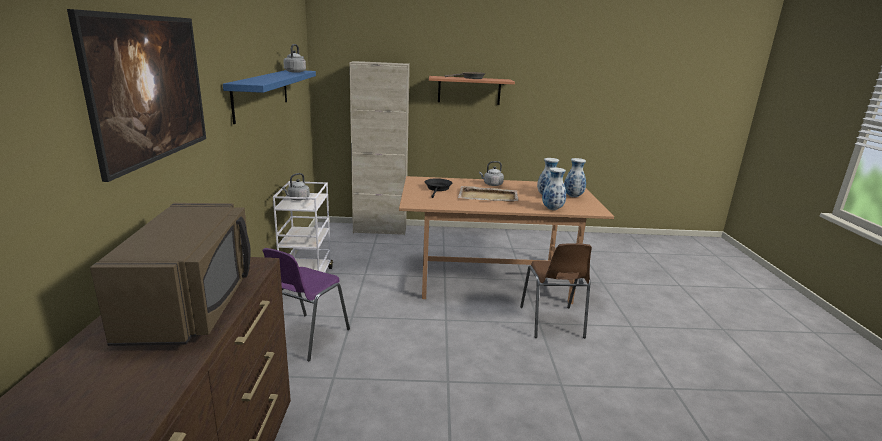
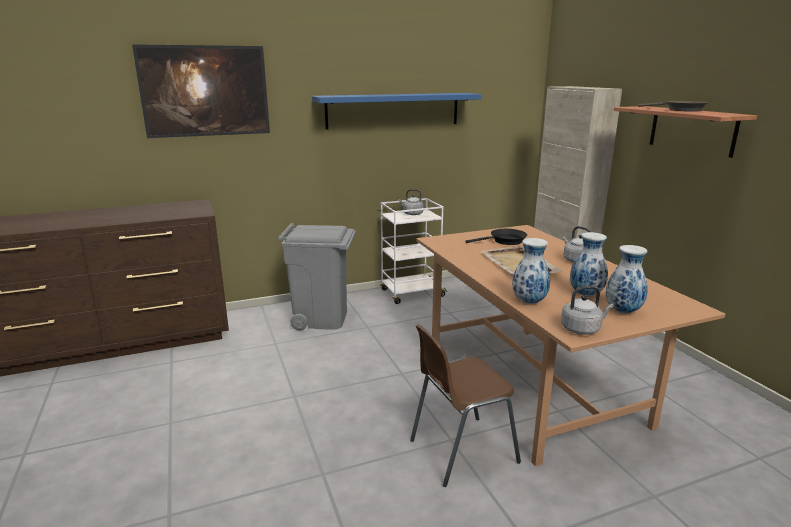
camera: 70 degrees right, 0 degrees up
brown microwave [90,203,251,346] -> none
purple chair [262,248,350,361] -> grey trash can [278,223,356,330]
grey kettle [283,44,306,73] -> grey kettle moved to [561,286,614,335]

